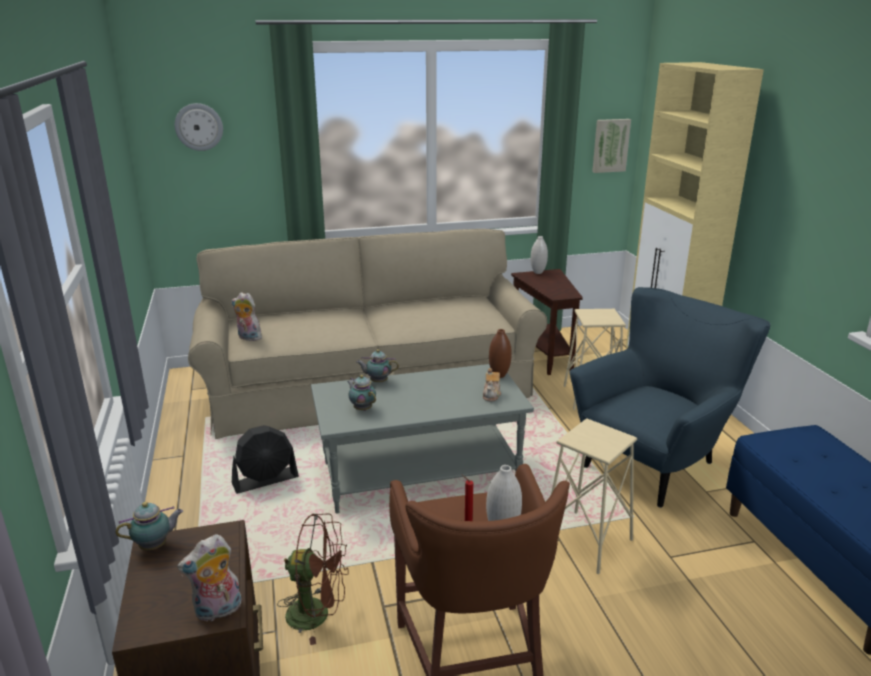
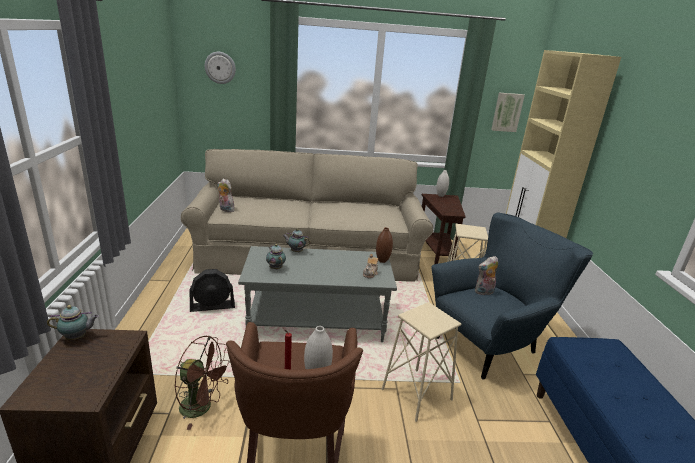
camera: 10 degrees right, 0 degrees up
plush toy [177,534,242,621] -> plush toy moved to [475,256,498,295]

